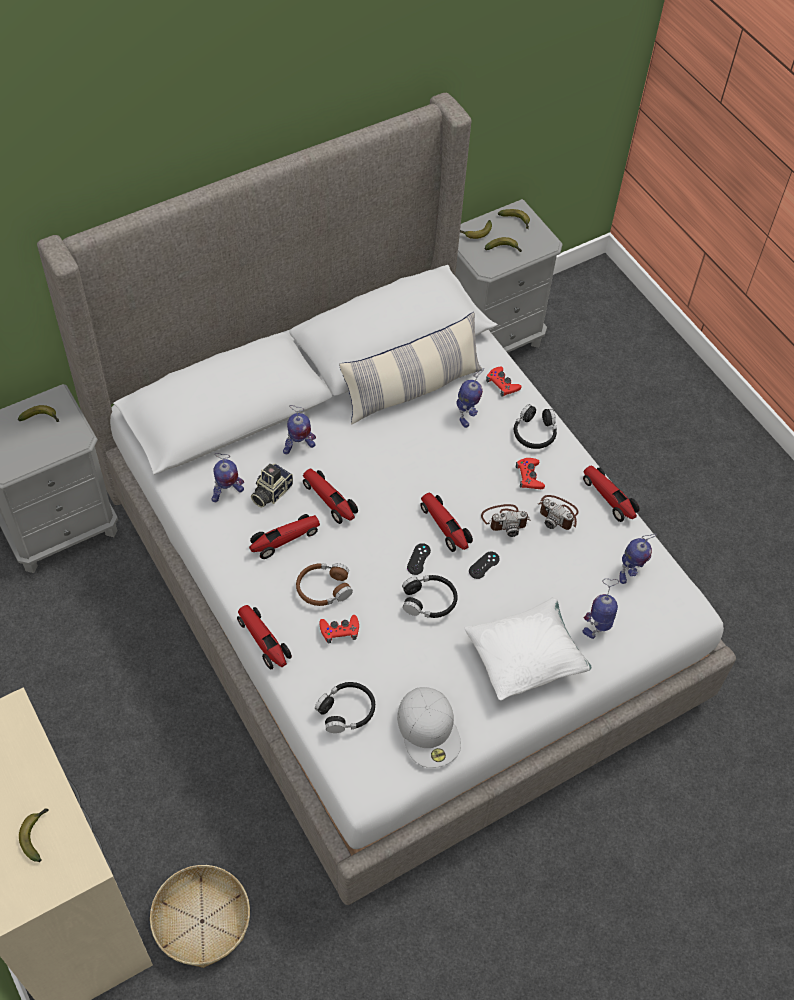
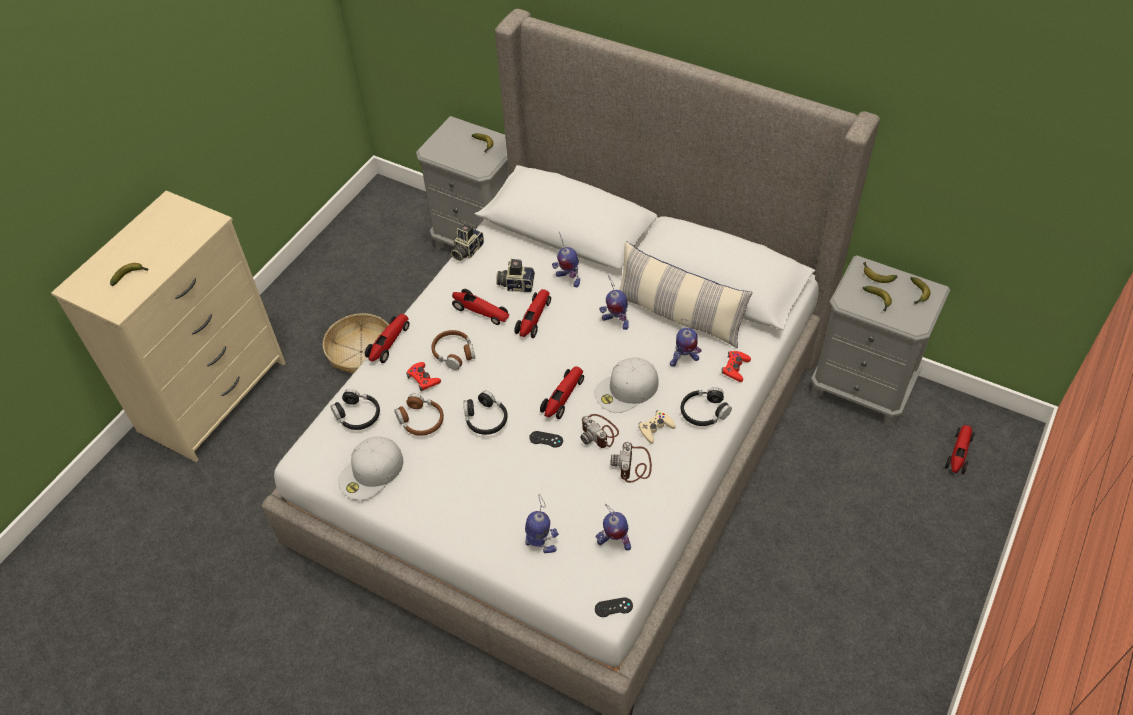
camera: 65 degrees right, 5 degrees down
basket [150,865,250,968] -> basket moved to [323,313,389,374]
toy robot [212,453,244,502] -> toy robot moved to [599,275,629,330]
black game controller [407,543,431,575] -> black game controller moved to [595,597,633,617]
white pillow [464,597,591,700] -> none
red game controller [516,458,545,489] -> beige game controller [639,410,676,444]
toy car [583,465,640,522] -> toy car moved to [945,425,975,474]
none -> brown headphones [394,394,444,436]
none -> camera [451,224,484,261]
none -> white cap [595,357,658,413]

